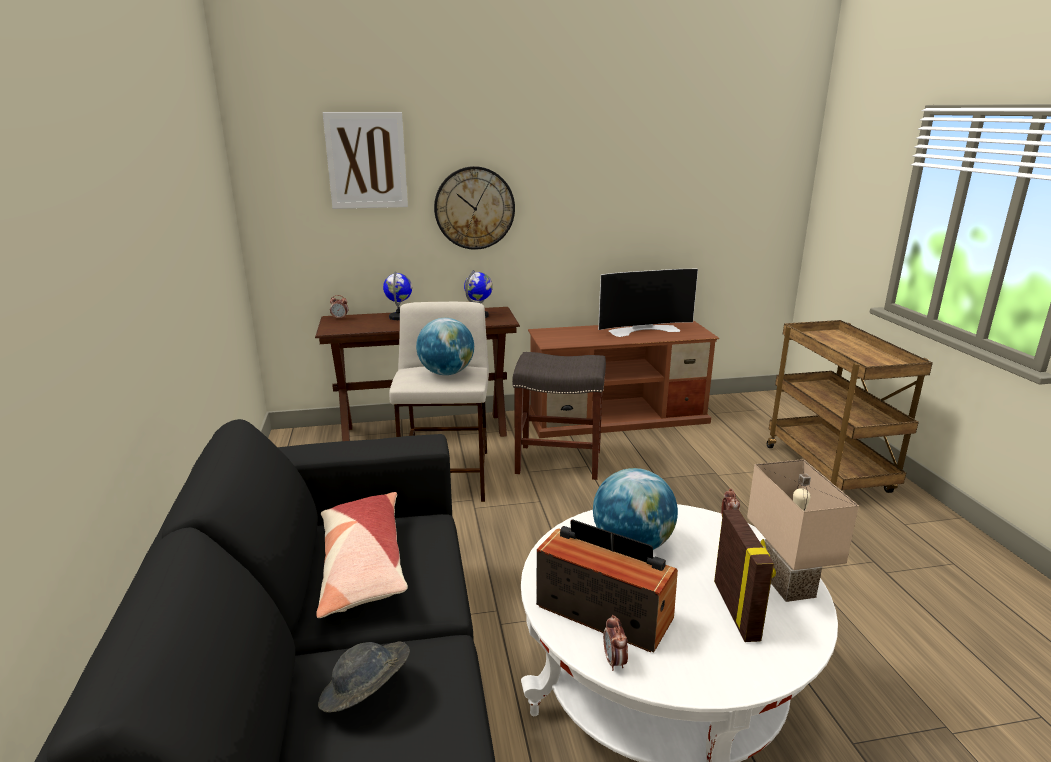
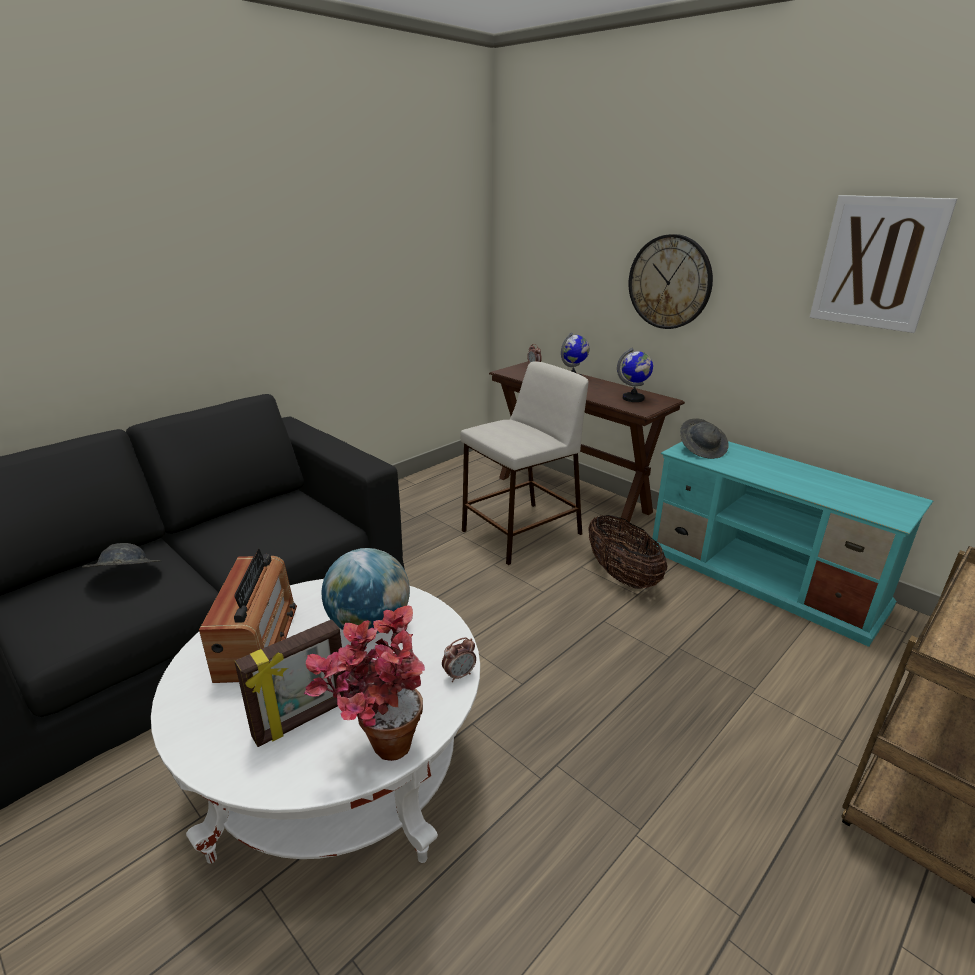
camera: 55 degrees right, 5 degrees up
pillow [316,492,408,618] -> none
picture [323,112,408,209] -> picture moved to [810,195,957,333]
globe [416,318,474,375] -> none
grey stool [512,352,606,480] -> basket [588,515,667,589]
brown tv stand [528,320,719,438] -> turquoise tv stand [652,441,933,647]
television [598,269,698,337] -> none
alarm clock [603,615,628,671] -> none
beige table lamp [747,459,859,602] -> potted plant [304,606,425,761]
none -> grey hat [680,419,729,459]

